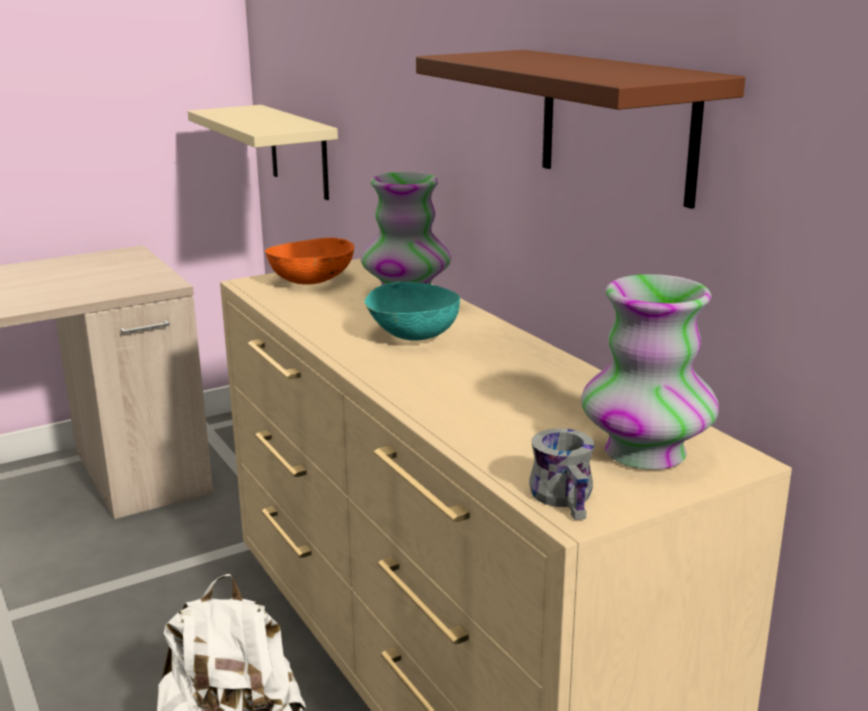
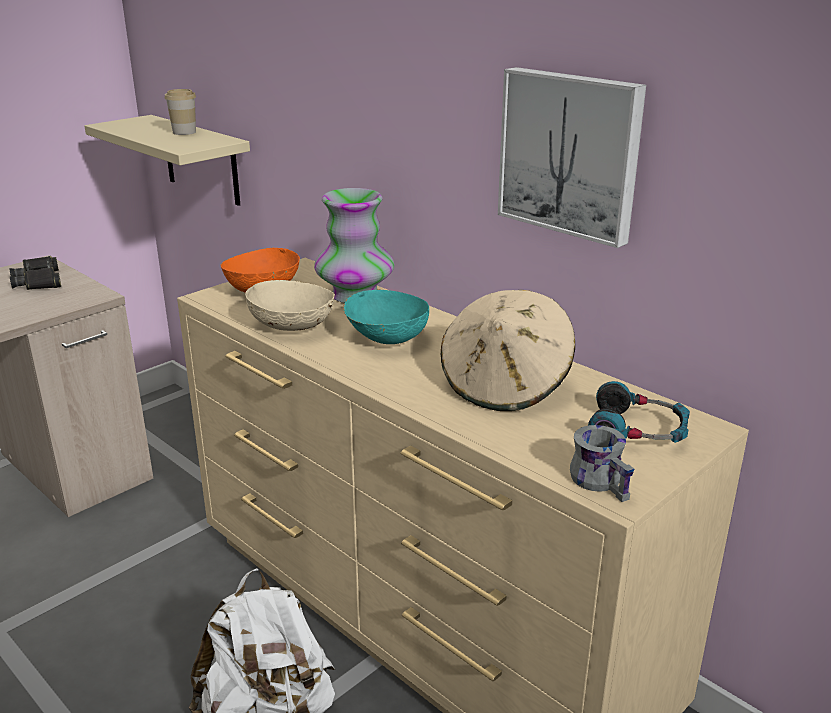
camera: 15 degrees left, 5 degrees up
brown shelf [416,50,745,209] -> picture [498,67,646,248]
vase [581,274,719,470] -> headphones [588,381,690,443]
none -> black binoculars [10,256,61,290]
none -> cup [165,89,196,135]
none -> beige bowl [245,280,335,331]
none -> beige hat [441,290,575,411]

